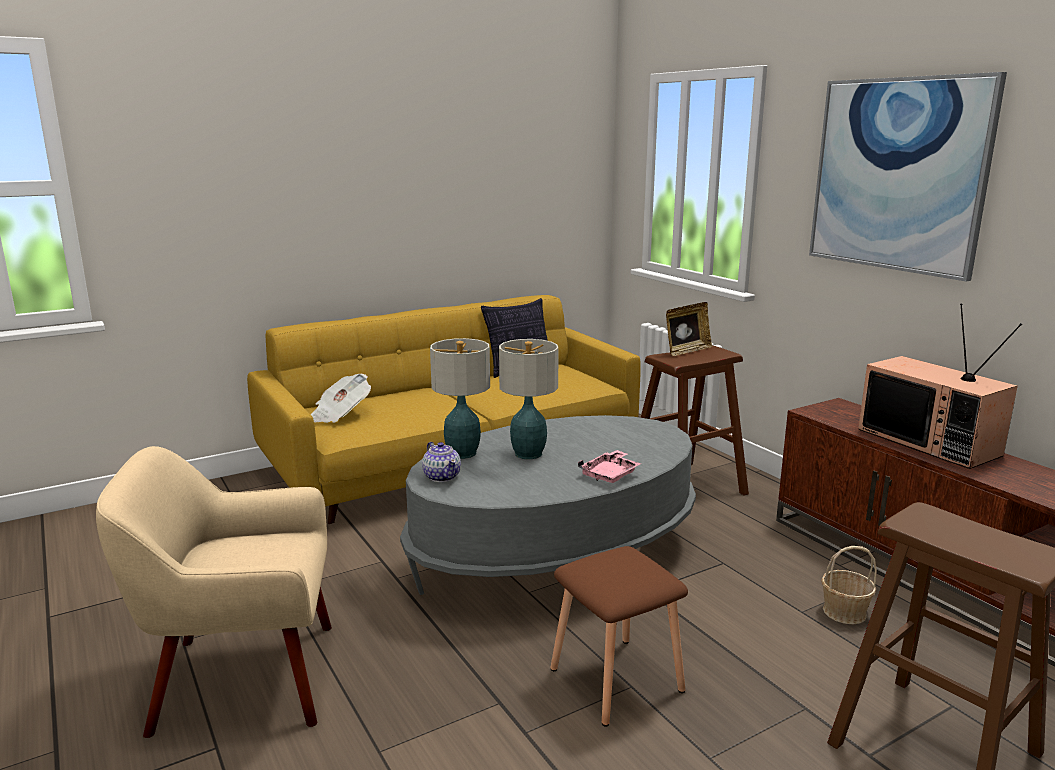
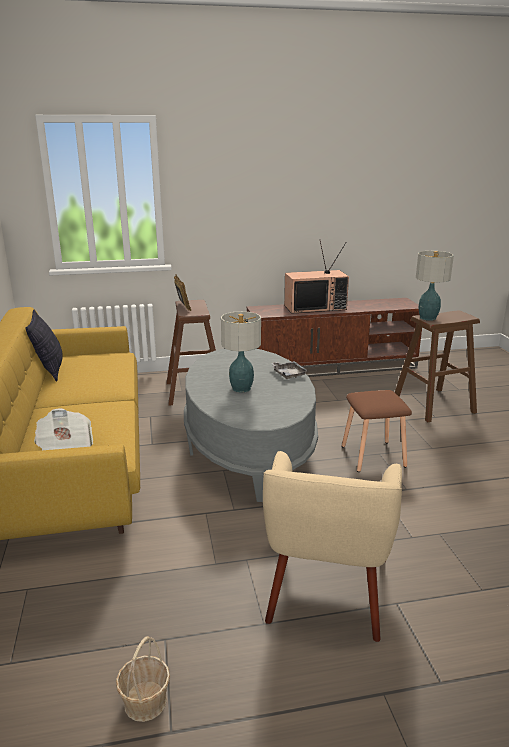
camera: 70 degrees left, 5 degrees up
teapot [422,442,461,482] -> none
table lamp [430,338,490,459] -> table lamp moved to [416,251,454,321]
pink tray [578,450,641,483] -> grey tray [271,361,307,379]
picture [809,72,1007,281] -> none
basket [821,546,877,624] -> basket moved to [116,636,170,722]

